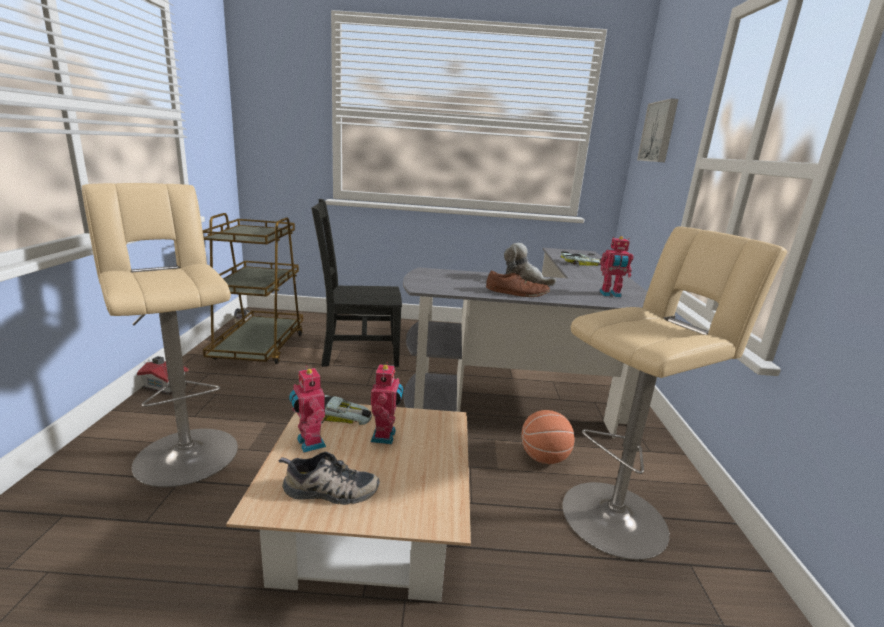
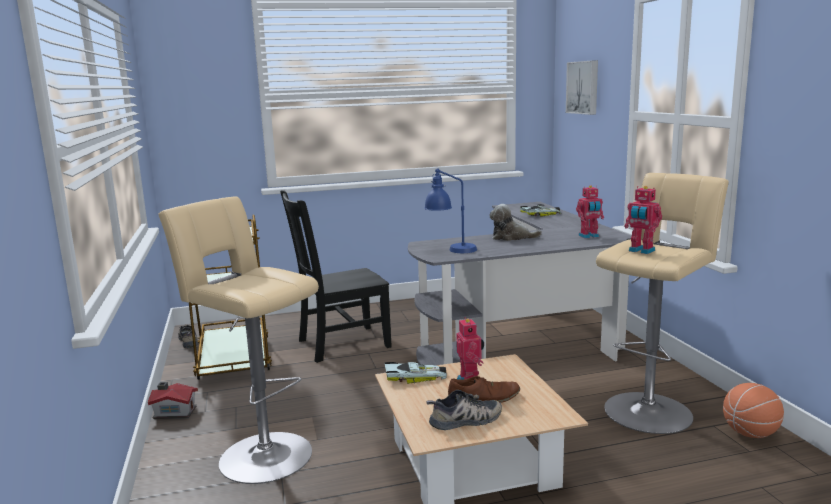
camera: 15 degrees left, 5 degrees down
toy robot [289,366,326,453] -> toy robot moved to [624,186,662,254]
brown shoe [486,270,550,297] -> brown shoe moved to [448,376,520,403]
basketball [521,410,575,464] -> basketball moved to [723,383,784,438]
none -> blue table lamp [424,168,477,253]

